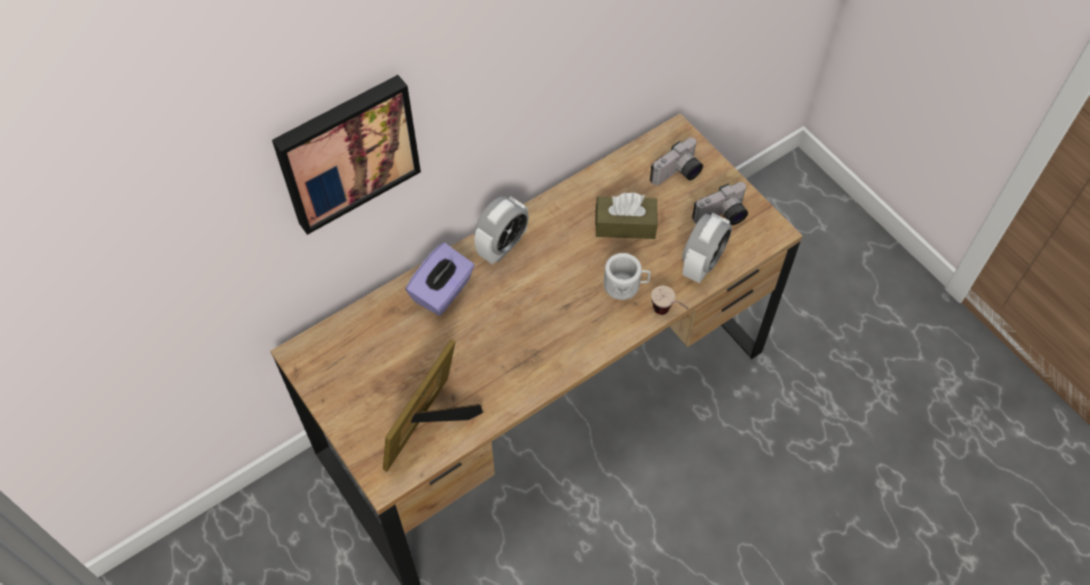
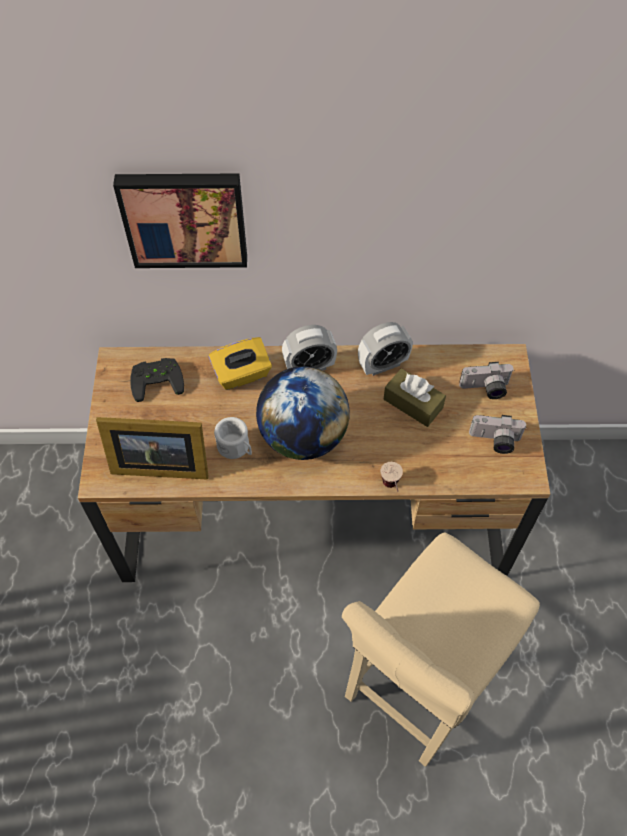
camera: 35 degrees right, 0 degrees up
picture frame [383,339,483,472] -> picture frame turned 150 degrees counterclockwise [96,417,209,480]
purple tissue box [405,243,475,316] -> yellow tissue box [209,337,272,390]
white mug [604,253,651,300] -> white mug moved to [214,417,252,459]
alarm clock [682,213,732,283] -> alarm clock moved to [358,322,413,376]
none -> black game controller [130,358,184,402]
none -> globe [256,366,350,460]
none -> beige stool [342,532,540,767]

